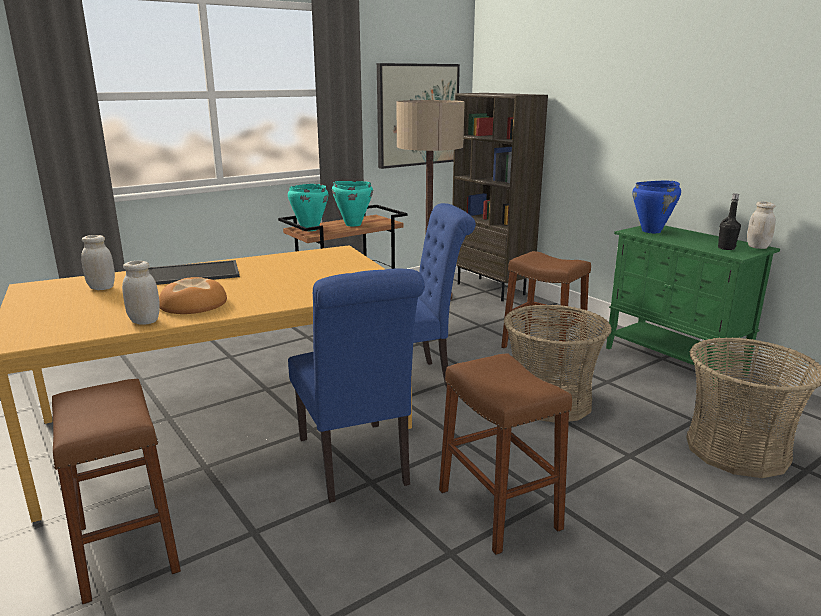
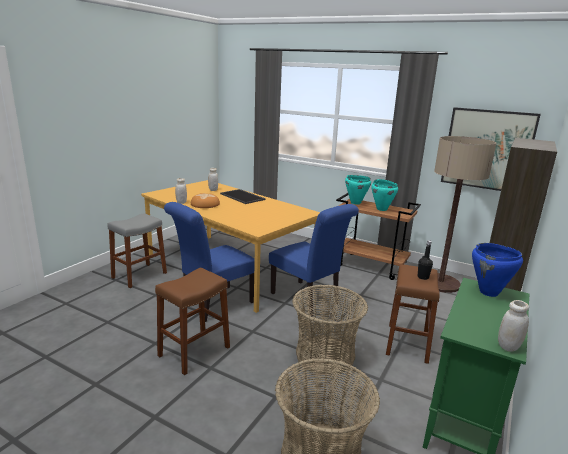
camera: 65 degrees right, 0 degrees up
brown stool [52,379,181,604] -> grey stool [108,213,167,288]
black bottle [718,194,741,250] -> black bottle moved to [418,240,433,280]

